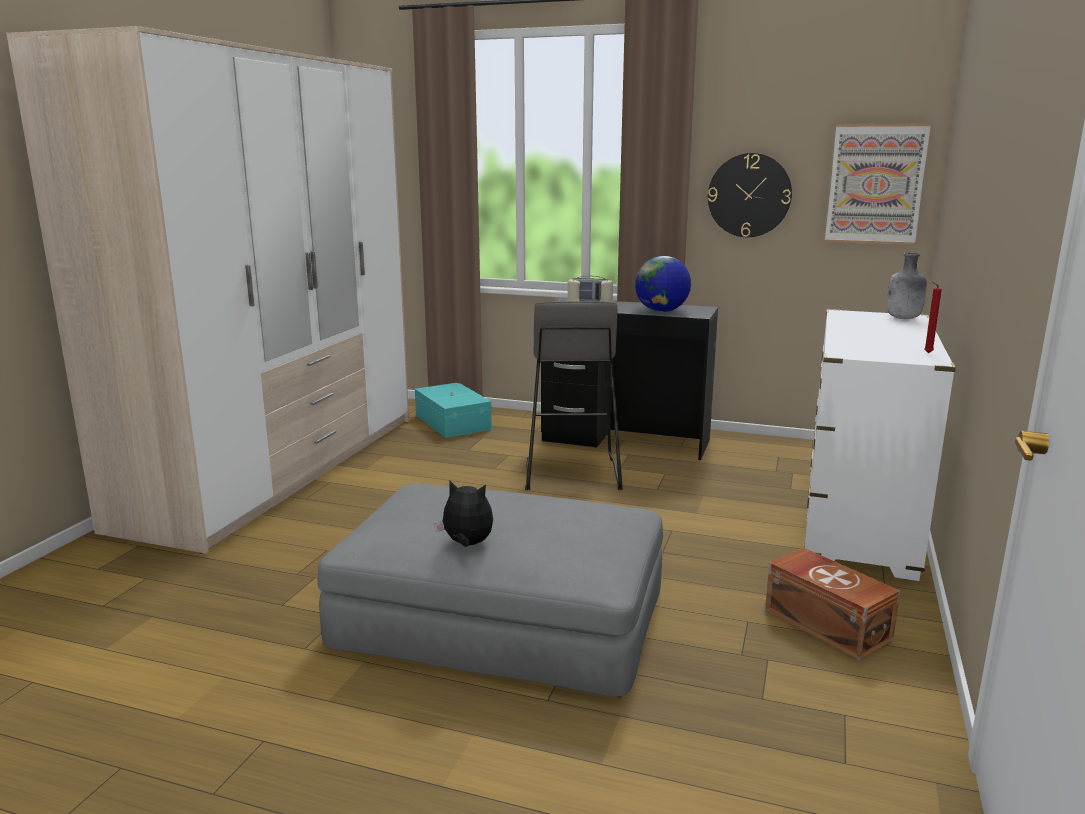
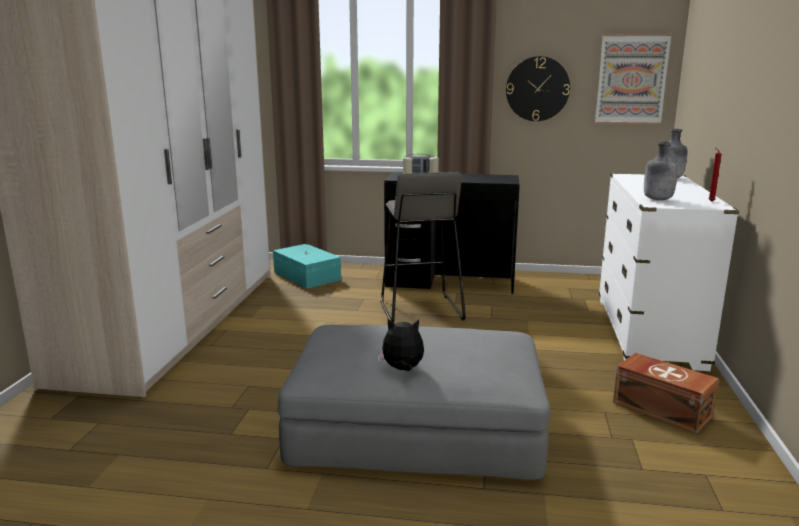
camera: 10 degrees left, 0 degrees up
globe [635,256,691,312] -> none
none -> grey bottle [644,142,678,200]

